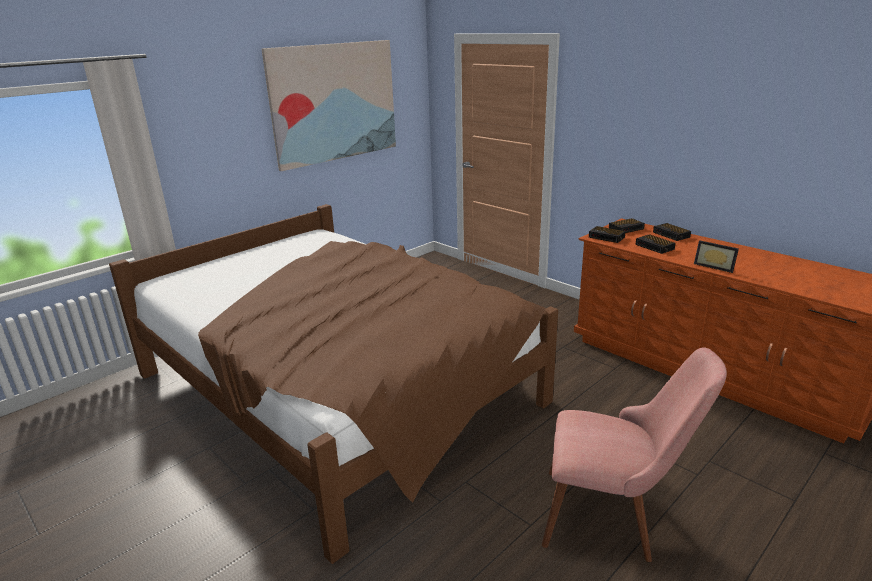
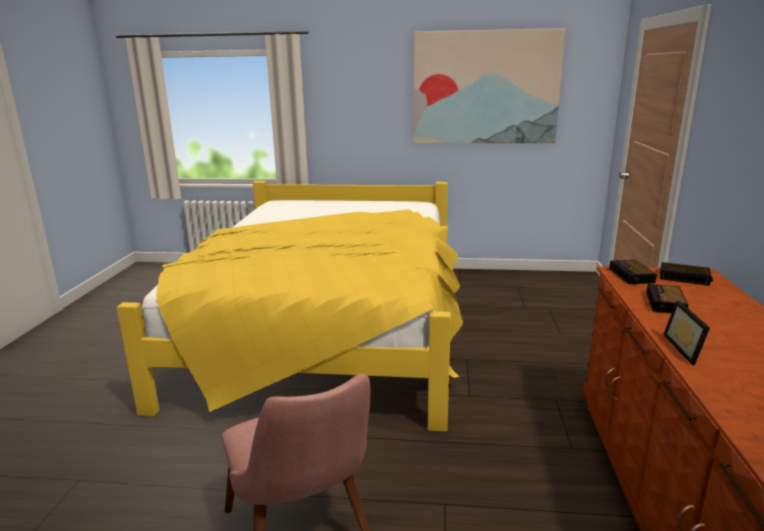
camera: 50 degrees right, 5 degrees down
brown bed [109,204,558,564] -> yellow bed [117,181,463,432]
alarm clock [653,223,691,241] -> none

